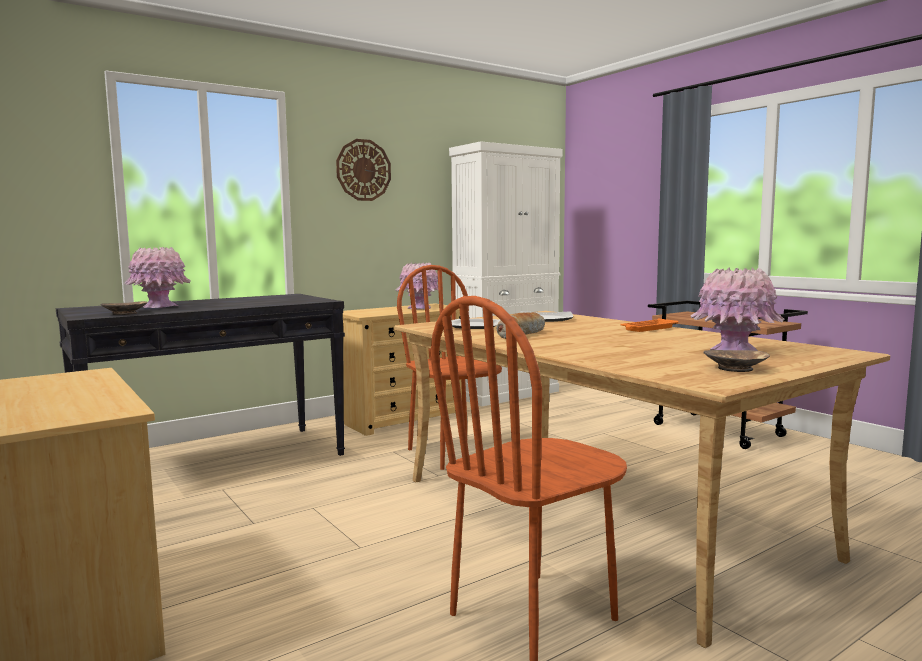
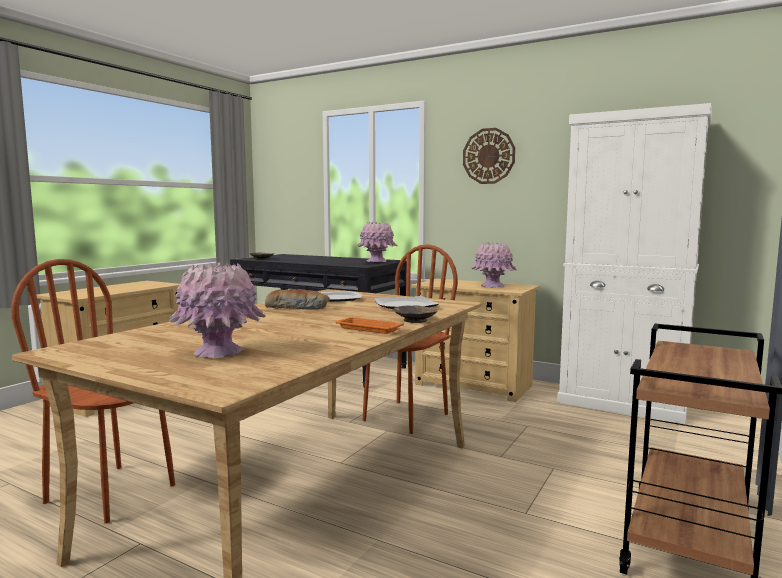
camera: 65 degrees right, 0 degrees up
pink vase [124,247,191,308] -> pink vase moved to [356,222,398,262]
brown bowl [704,350,770,372] -> brown bowl moved to [393,305,438,323]

